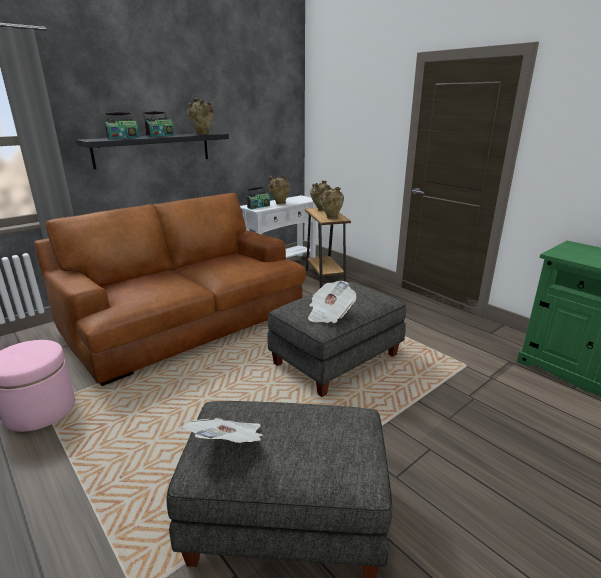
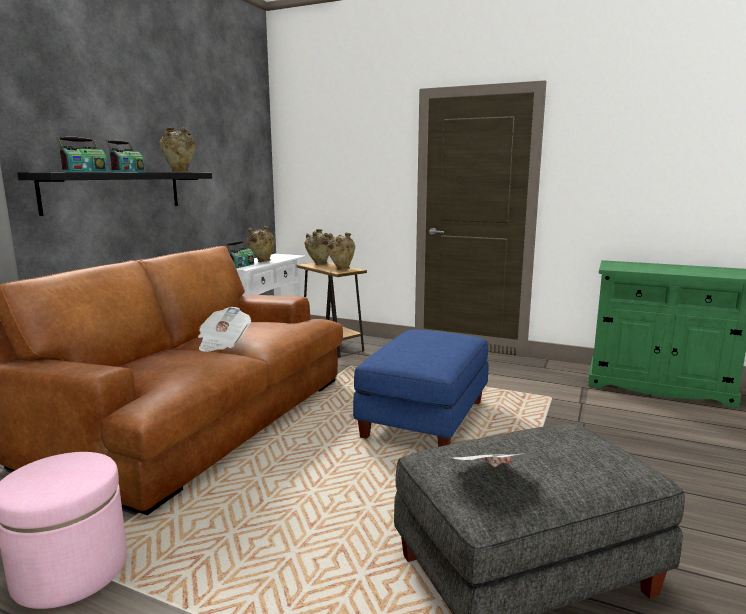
camera: 25 degrees left, 10 degrees down
grey ottoman [267,282,406,397] -> blue ottoman [353,329,489,447]
newspaper [308,281,356,323] -> newspaper moved to [198,307,251,352]

